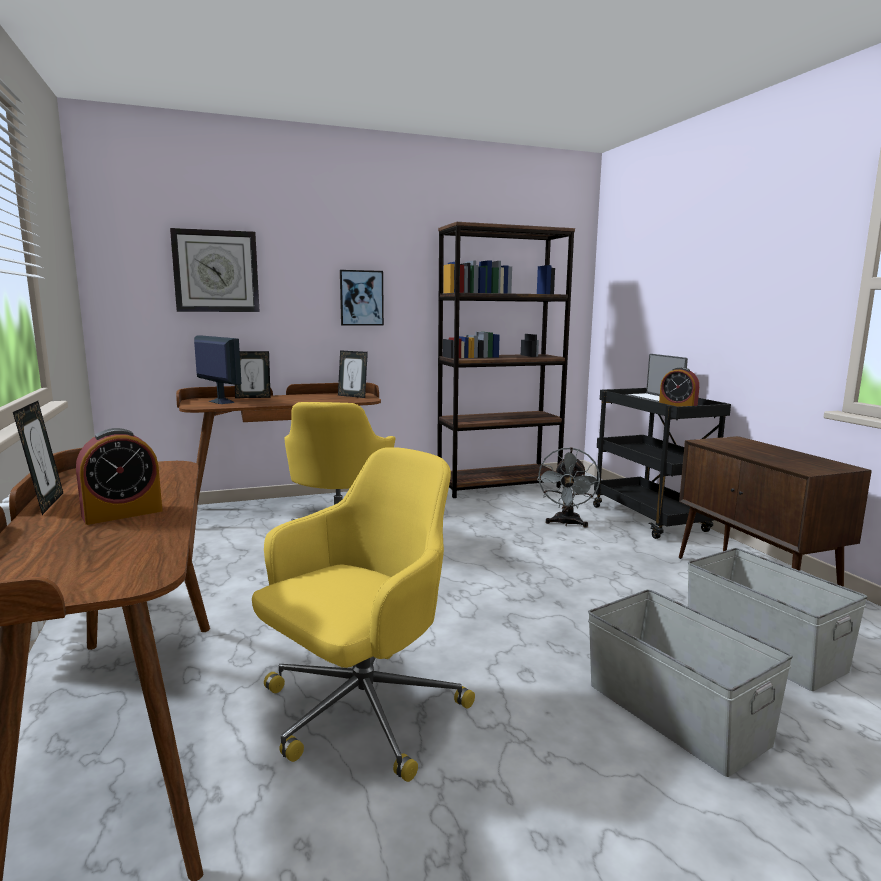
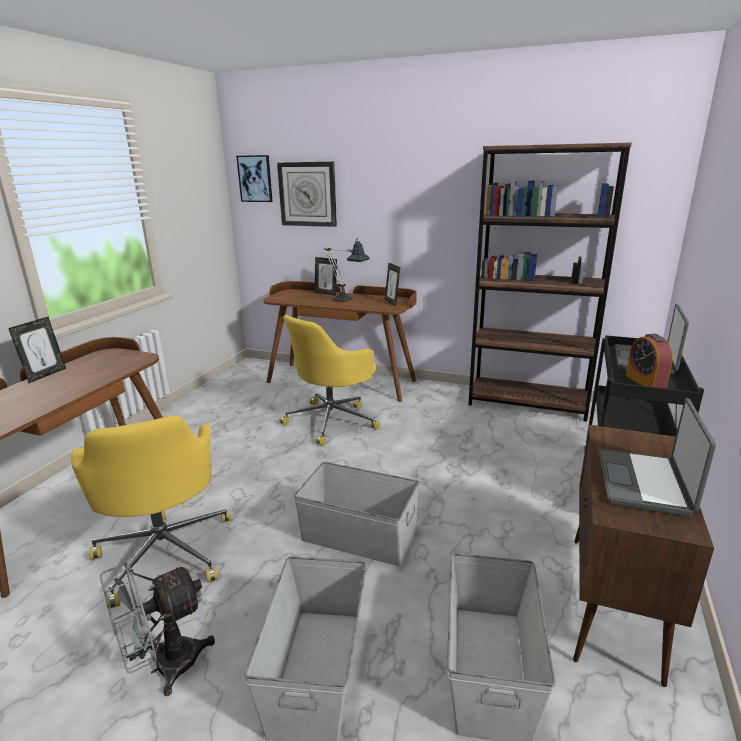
camera: 40 degrees right, 10 degrees up
alarm clock [76,428,163,525] -> none
monitor [194,336,242,404] -> none
yellow office chair [252,447,475,782] -> yellow office chair turned 75 degrees clockwise [71,416,231,609]
picture [340,270,384,326] -> picture moved to [236,155,273,202]
grey fan [537,447,600,528] -> grey fan moved to [100,559,215,696]
none -> grey storage box [294,462,419,566]
none -> table lamp [324,239,370,302]
none -> laptop [599,398,716,517]

